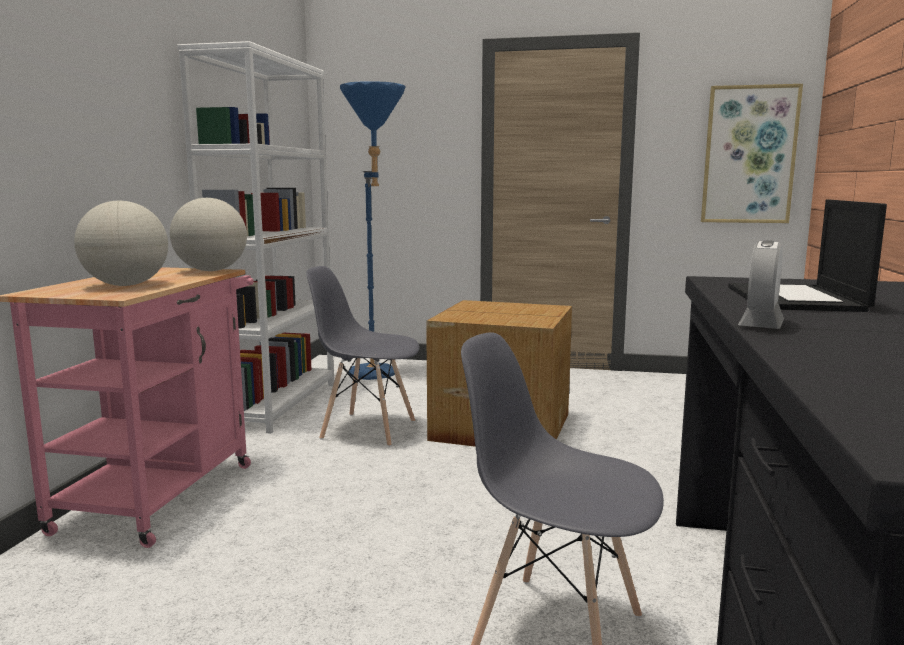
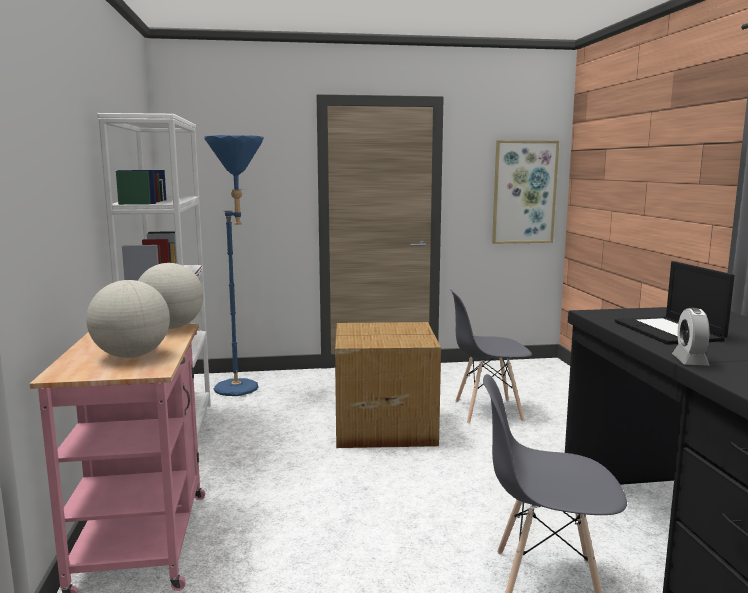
camera: 20 degrees left, 0 degrees up
grey chair [306,266,420,447] -> grey chair moved to [450,289,532,423]

